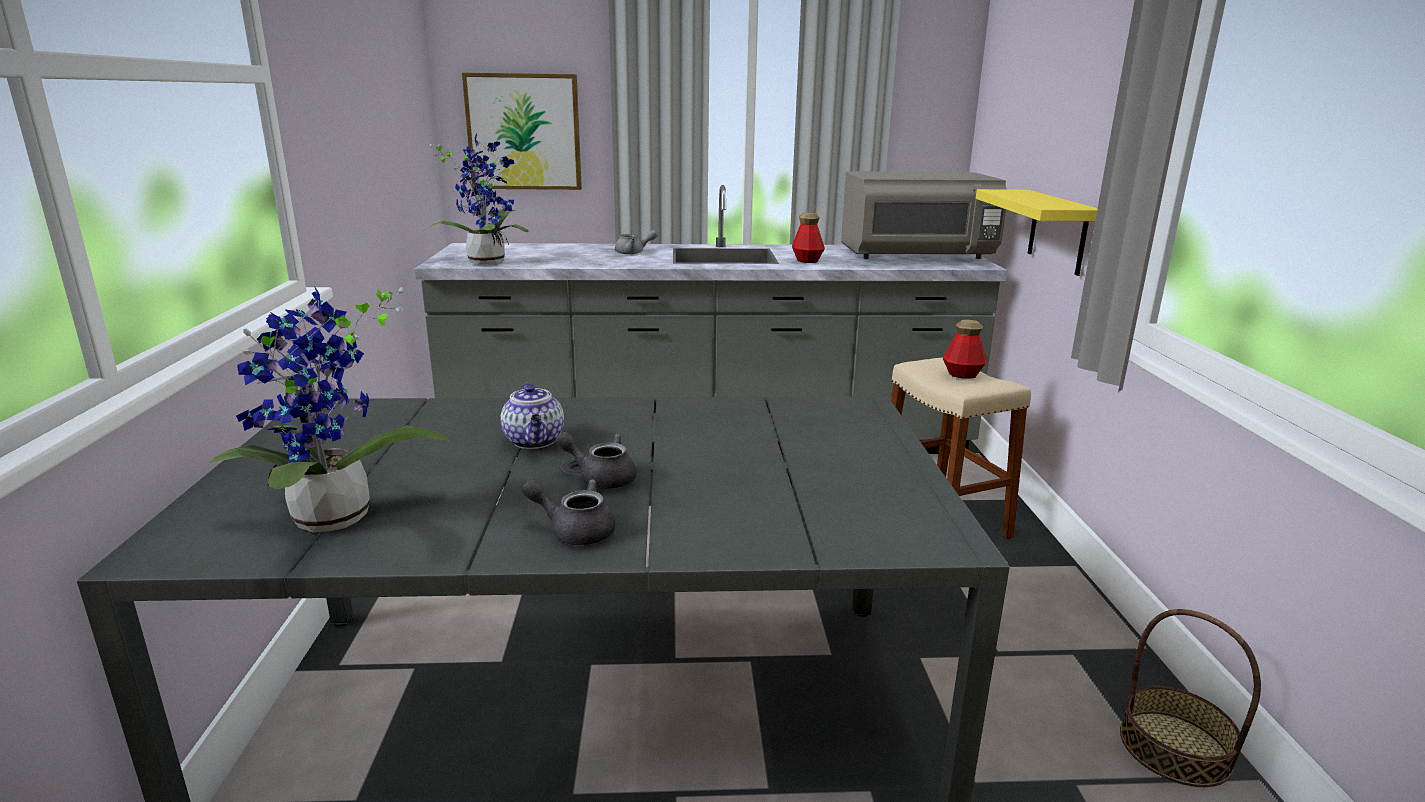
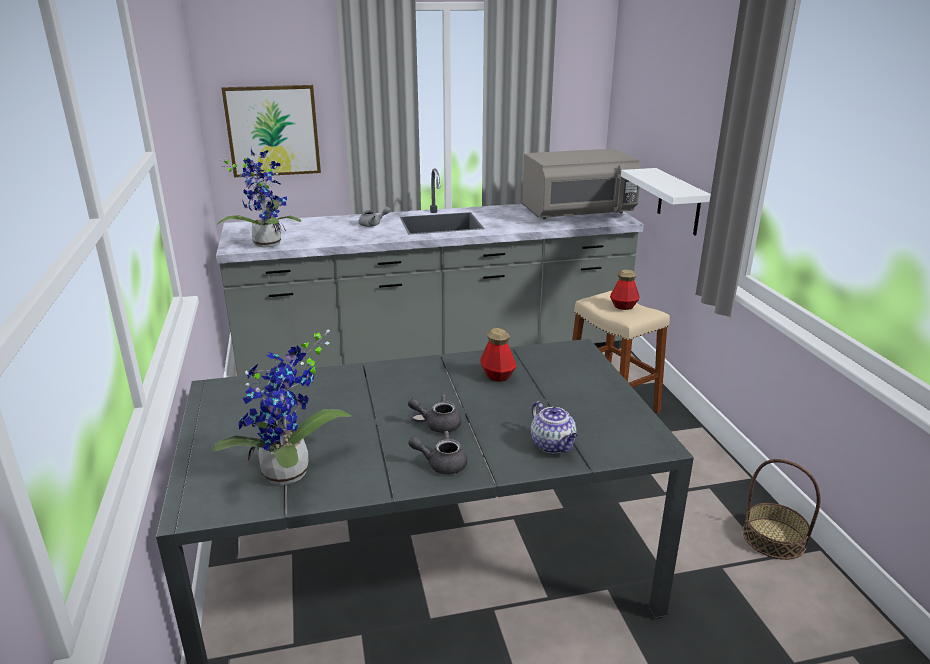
camera: 10 degrees left, 5 degrees up
teapot [501,383,564,449] -> teapot moved to [531,401,578,453]
bottle [792,212,825,263] -> bottle moved to [480,328,516,382]
yellow shelf [976,189,1098,276] -> white shelf [621,168,711,235]

